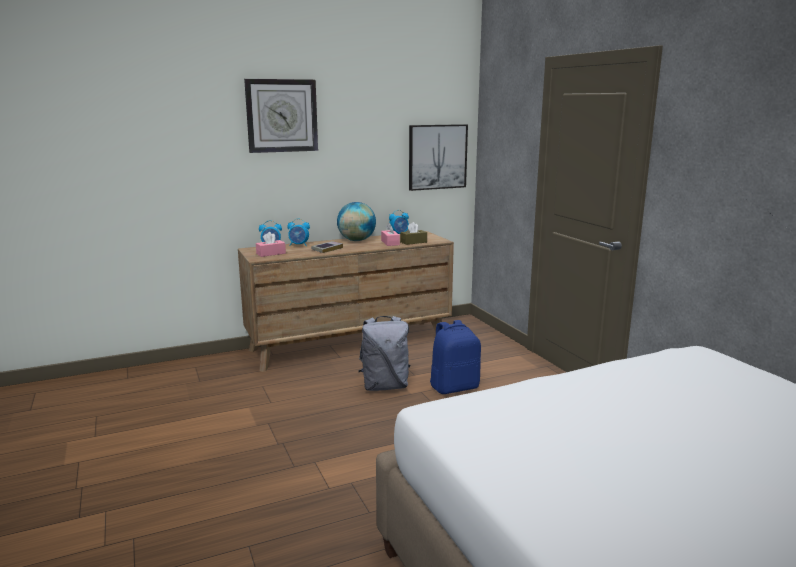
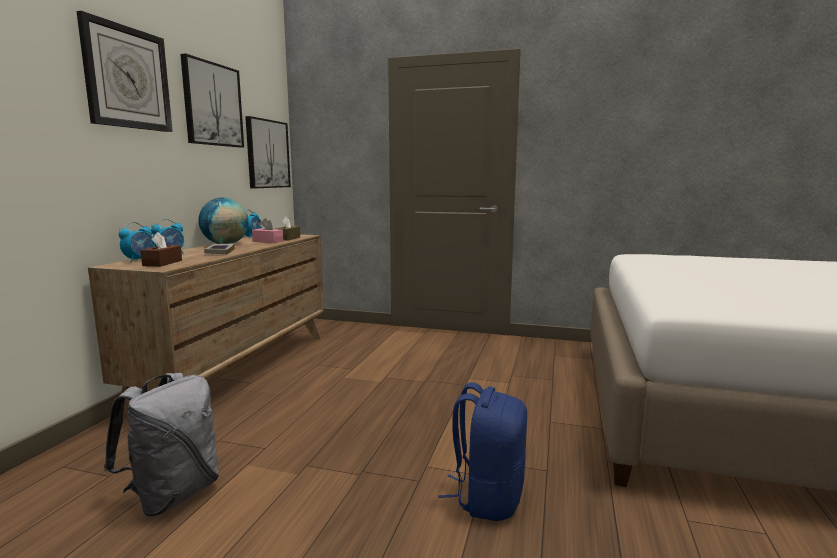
camera: 50 degrees left, 5 degrees down
pink tissue box [256,232,286,257] -> brown tissue box [140,232,182,267]
grey backpack [359,316,410,391] -> grey backpack moved to [104,373,219,517]
blue backpack [430,320,481,394] -> blue backpack moved to [439,383,527,521]
none -> picture [180,54,244,148]

